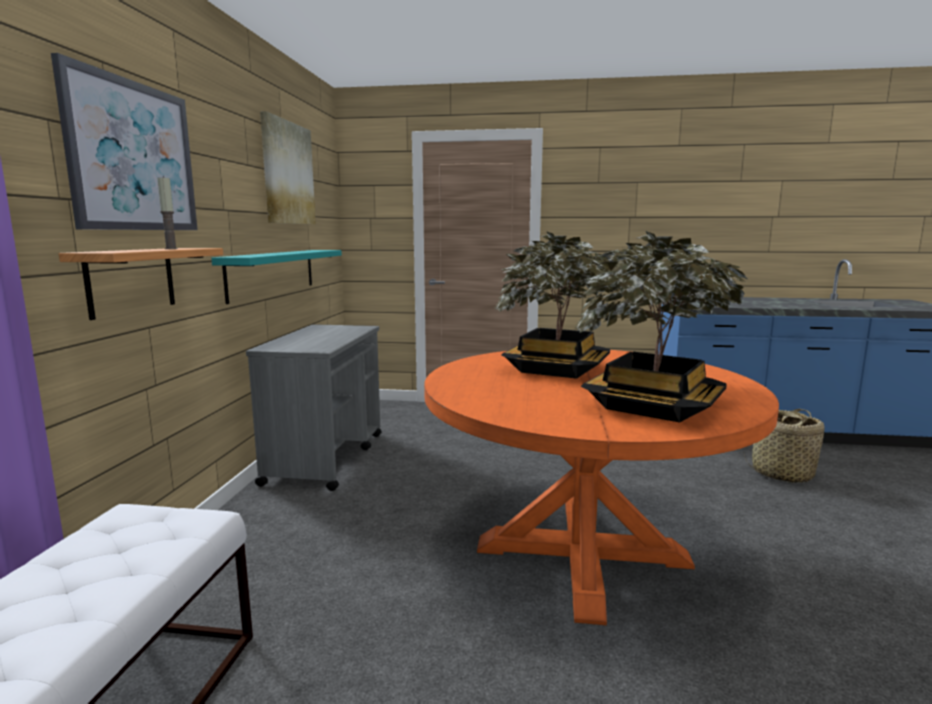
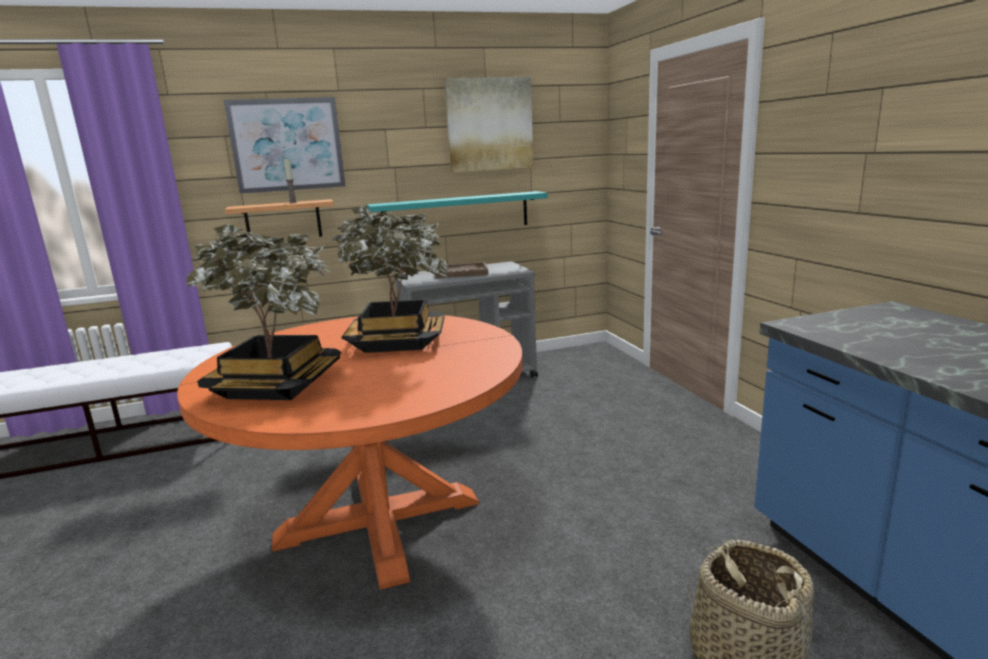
camera: 65 degrees right, 5 degrees up
none -> brown tray [435,262,489,278]

